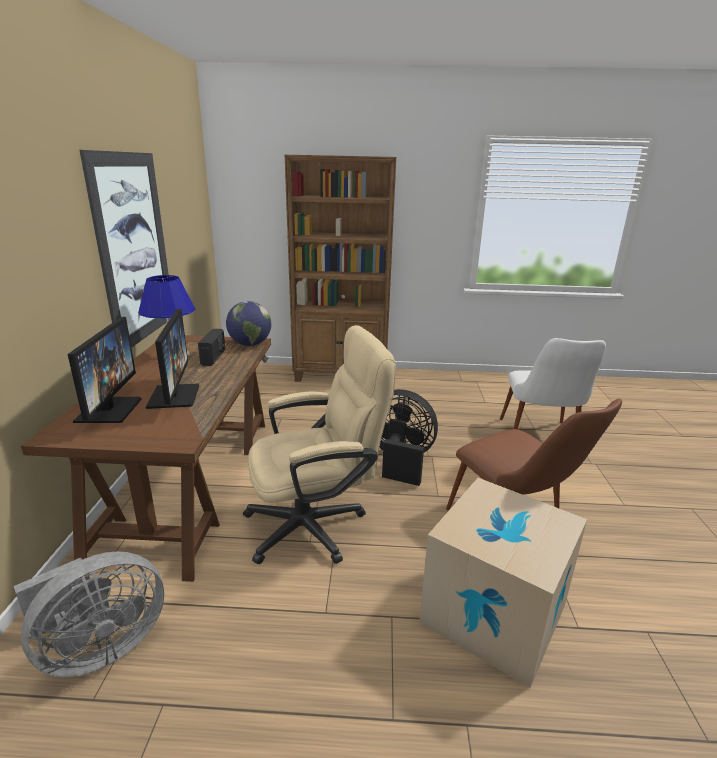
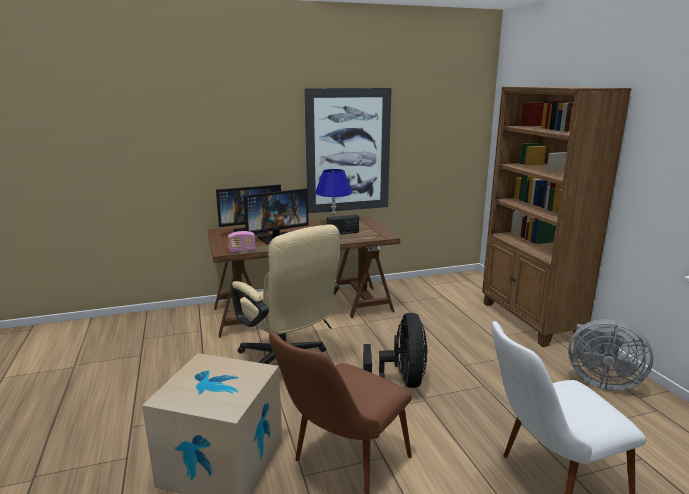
camera: 70 degrees right, 5 degrees down
grey fan [14,551,164,677] -> grey fan moved to [568,319,653,391]
globe [226,301,271,346] -> none
none -> radio [228,231,256,253]

